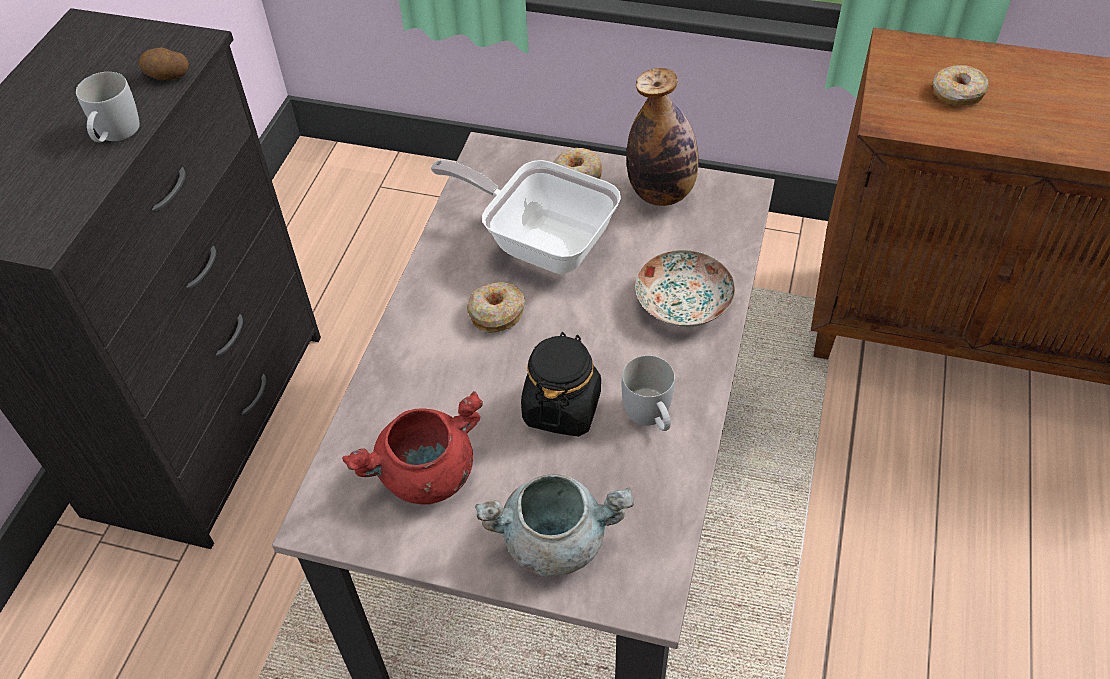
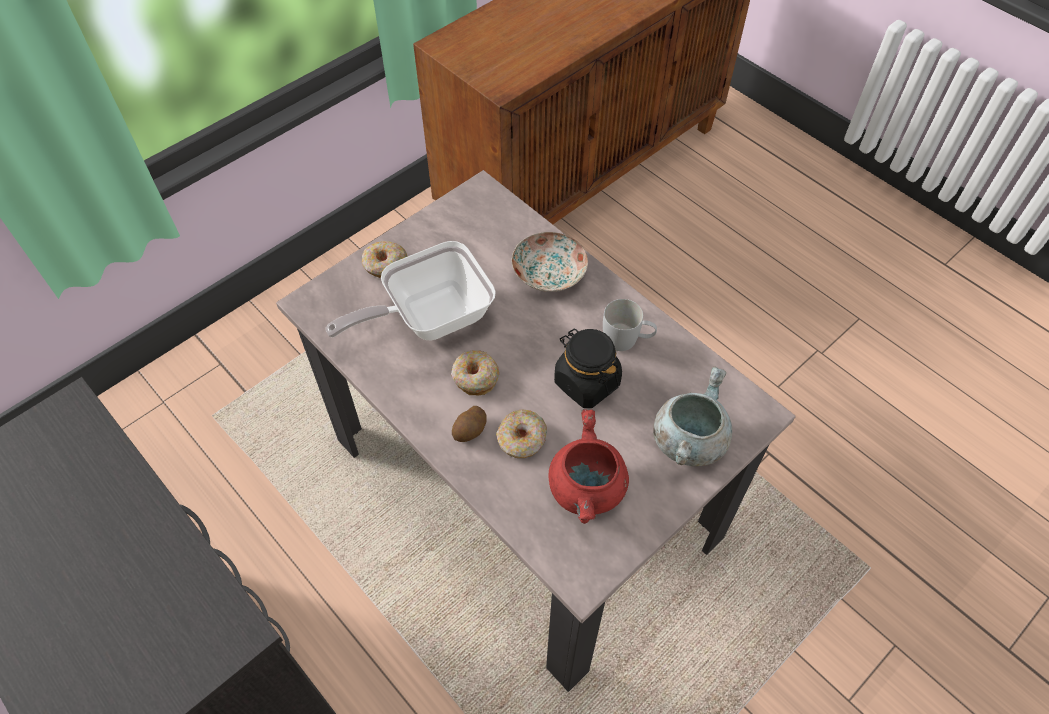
camera: 60 degrees left, 5 degrees up
white mug [76,72,140,142] -> none
potato [138,48,189,80] -> potato moved to [452,406,487,442]
bottle [626,68,699,206] -> none
donut [933,65,989,105] -> donut moved to [496,409,547,458]

